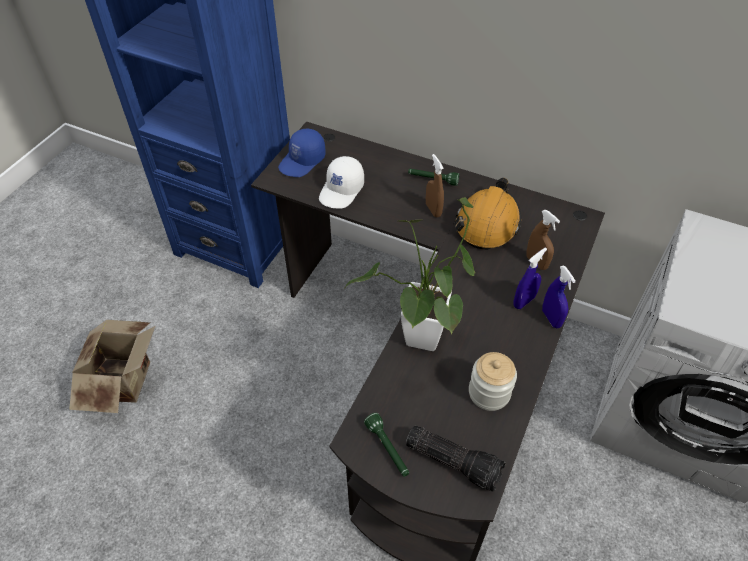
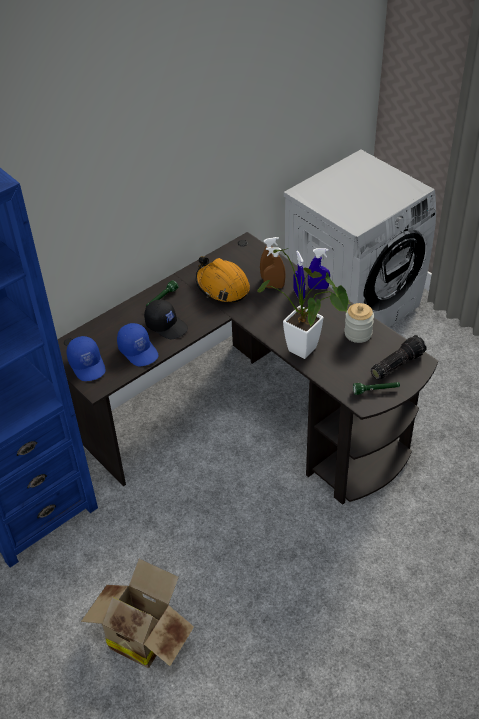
camera: 65 degrees left, 5 degrees down
white cap [319,156,364,209] -> blue cap [117,323,158,366]
brown spray bottle [426,154,444,218] -> brown spray bottle moved to [263,247,286,288]
none -> black cap [144,300,188,340]

